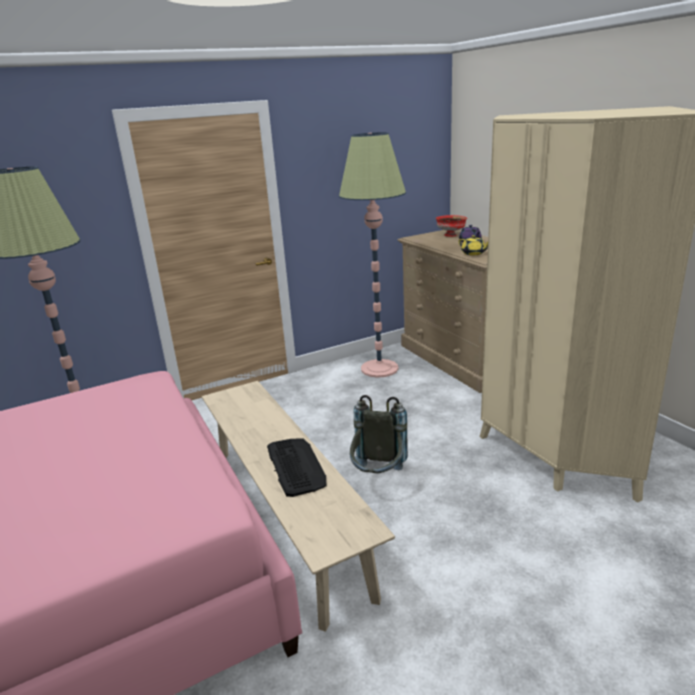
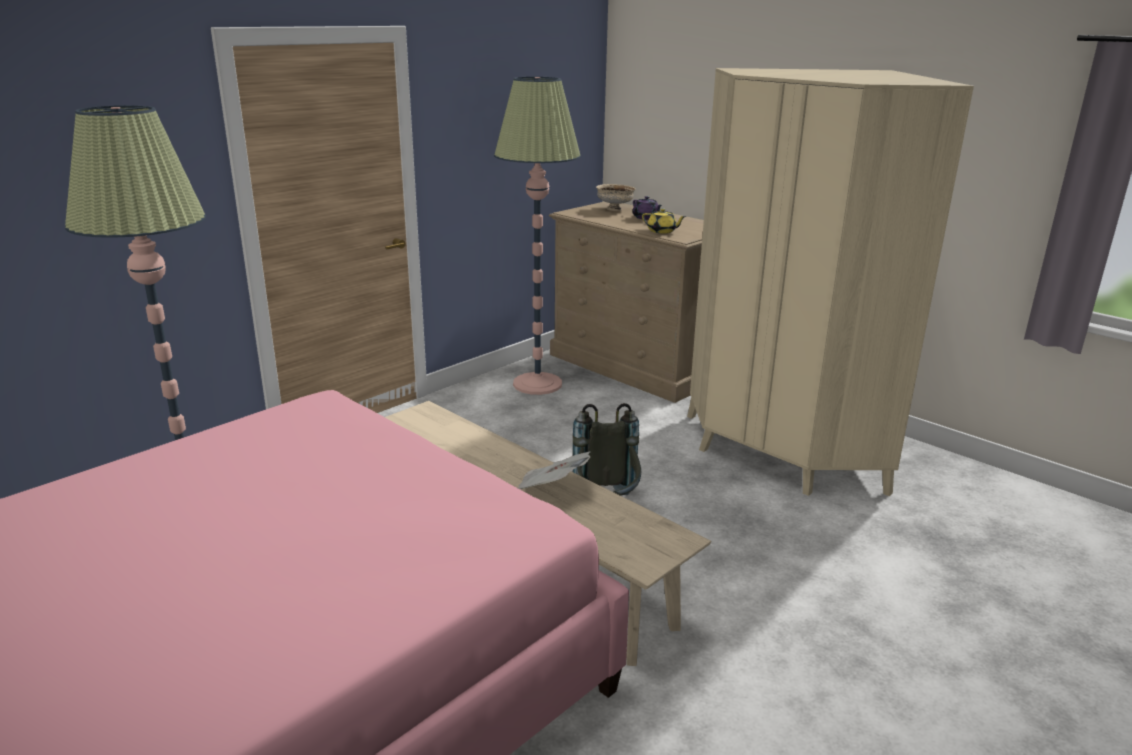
camera: 20 degrees left, 0 degrees up
keyboard [267,438,326,497] -> newspaper [518,451,591,489]
red bowl [436,215,467,237] -> beige bowl [596,184,636,211]

